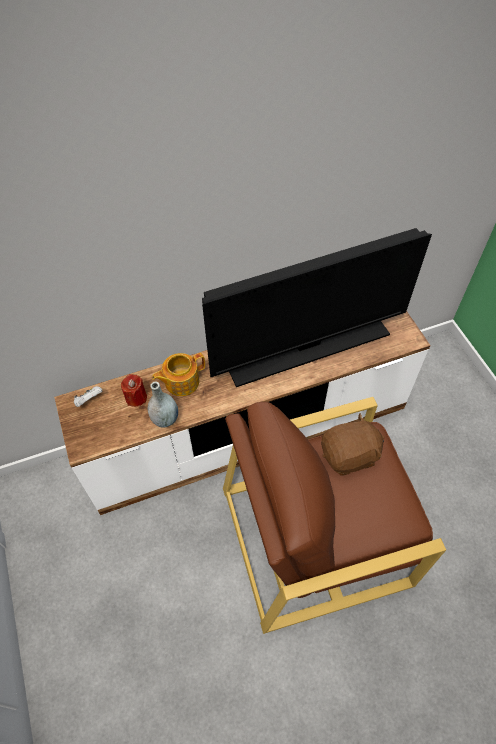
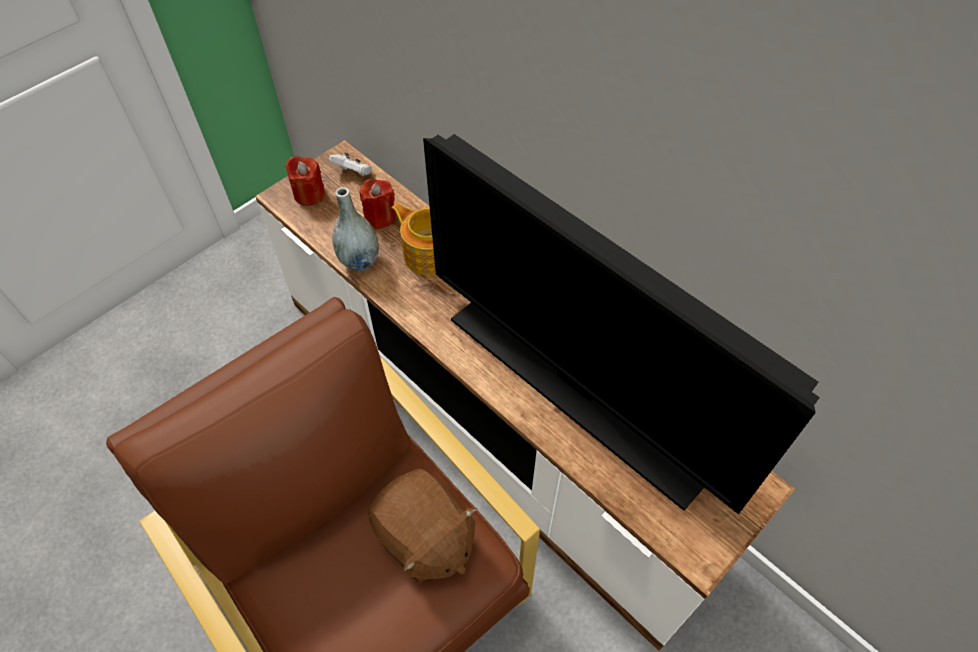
camera: 65 degrees right, 0 degrees up
none -> red candle [285,156,325,206]

